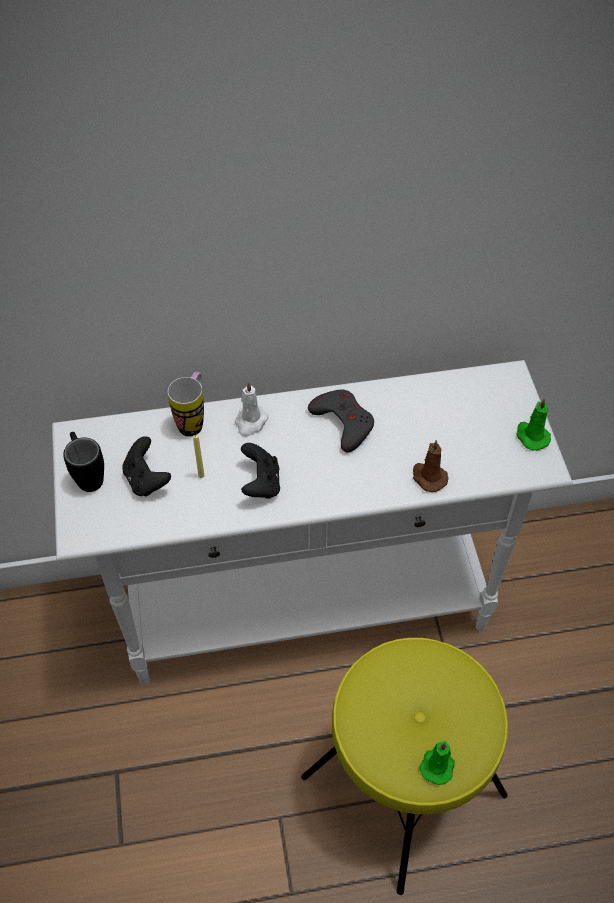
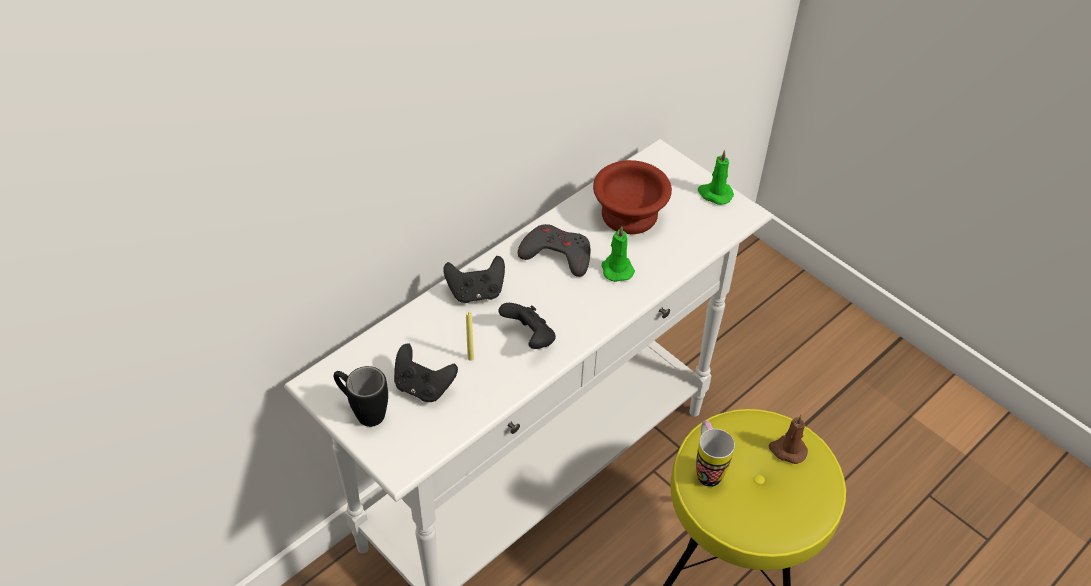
camera: 35 degrees left, 5 degrees down
mug [168,372,204,437] -> mug moved to [696,421,735,487]
white candle [235,381,268,437] -> black game controller [443,256,505,303]
brown candle [413,440,448,492] -> brown candle moved to [769,415,808,464]
green candle [419,741,455,785] -> green candle moved to [602,226,635,282]
none -> brown bowl [593,160,672,234]

